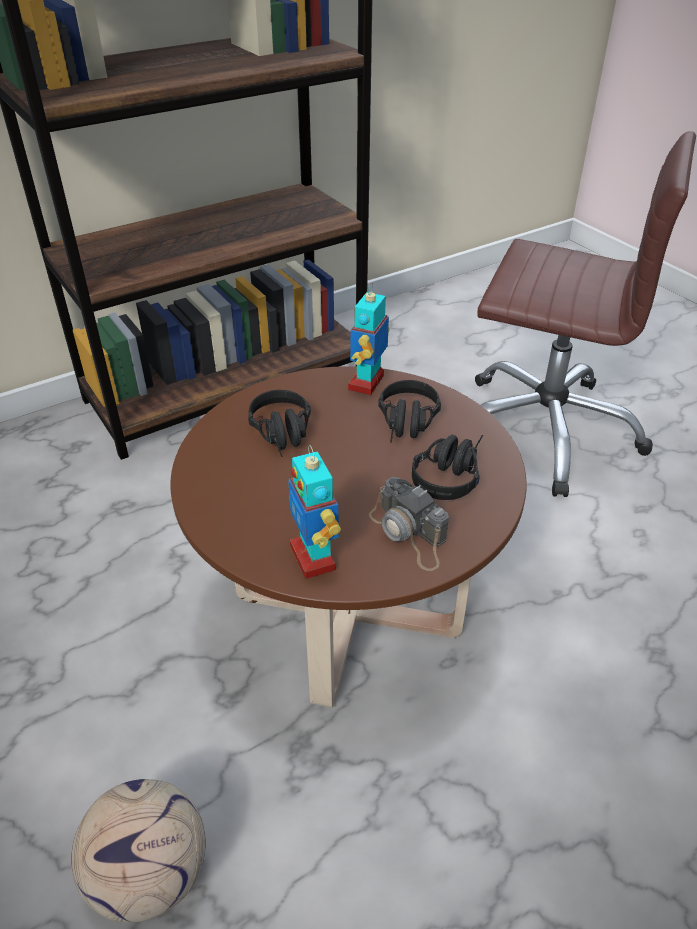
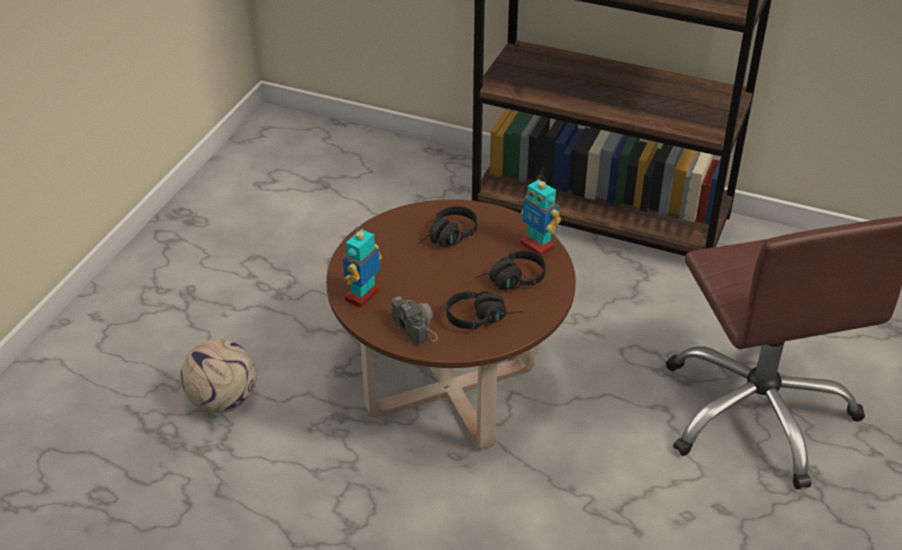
camera: 55 degrees right, 0 degrees up
toy robot [348,282,390,395] -> toy robot turned 120 degrees counterclockwise [520,175,561,256]
camera [369,477,449,571] -> camera turned 135 degrees clockwise [392,296,438,346]

